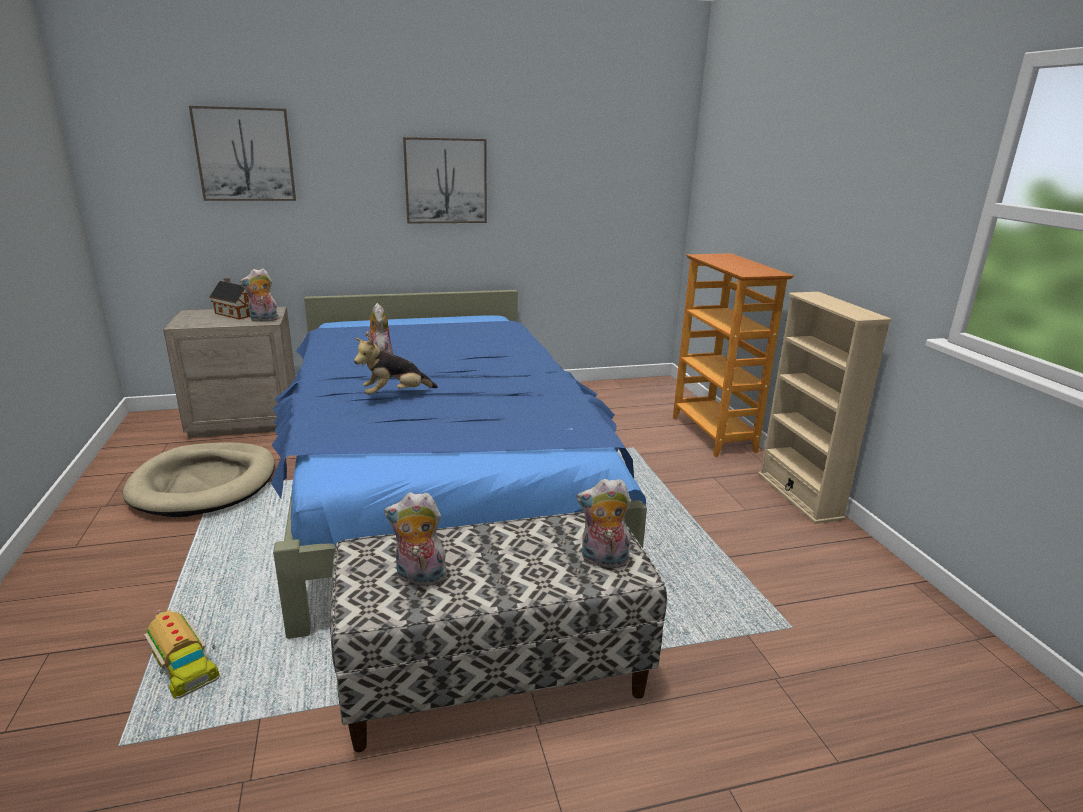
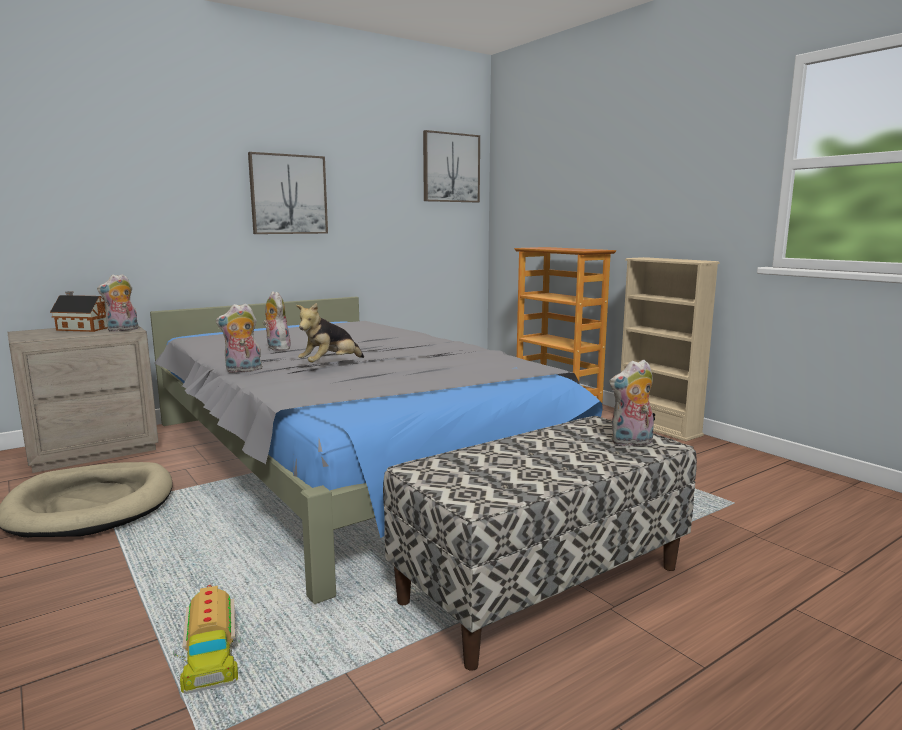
camera: 20 degrees left, 10 degrees down
toy truck [144,610,220,699] -> toy truck turned 45 degrees clockwise [173,584,241,694]
picture [189,106,296,201] -> picture moved to [423,130,480,202]
blue bed [271,290,647,639] -> grey bed [150,297,602,604]
plush toy [384,492,452,586] -> plush toy moved to [216,303,263,373]

